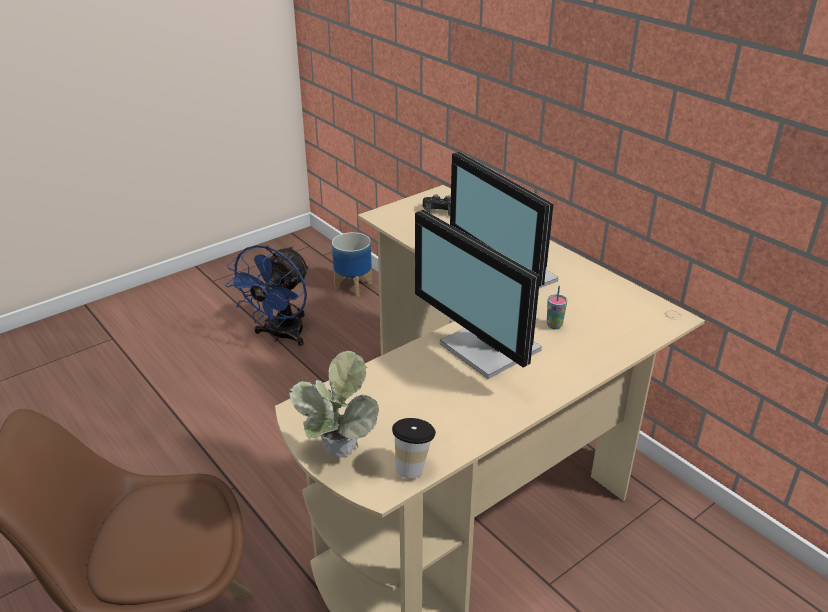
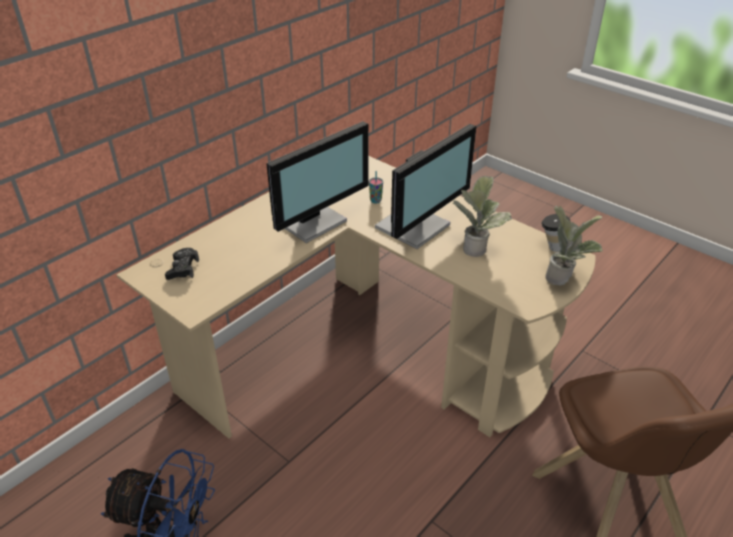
camera: 100 degrees left, 5 degrees up
planter [332,232,372,297] -> none
none -> potted plant [453,176,512,257]

